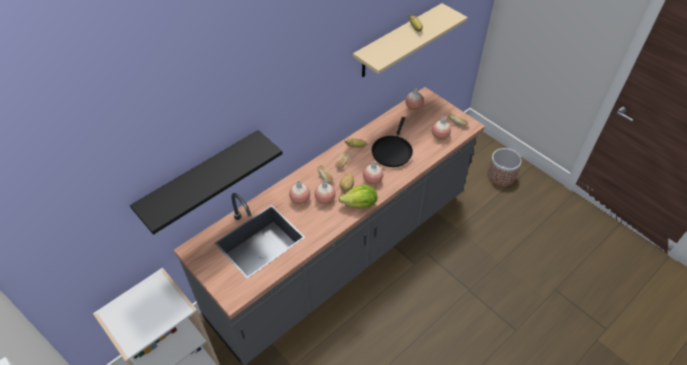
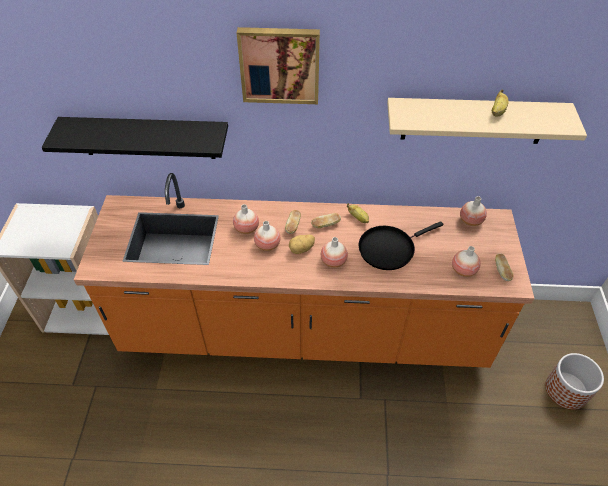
camera: 45 degrees right, 0 degrees up
grey counter [174,87,485,365] -> orange counter [74,173,534,368]
lettuce [339,185,378,209] -> none
none -> picture [237,27,320,104]

